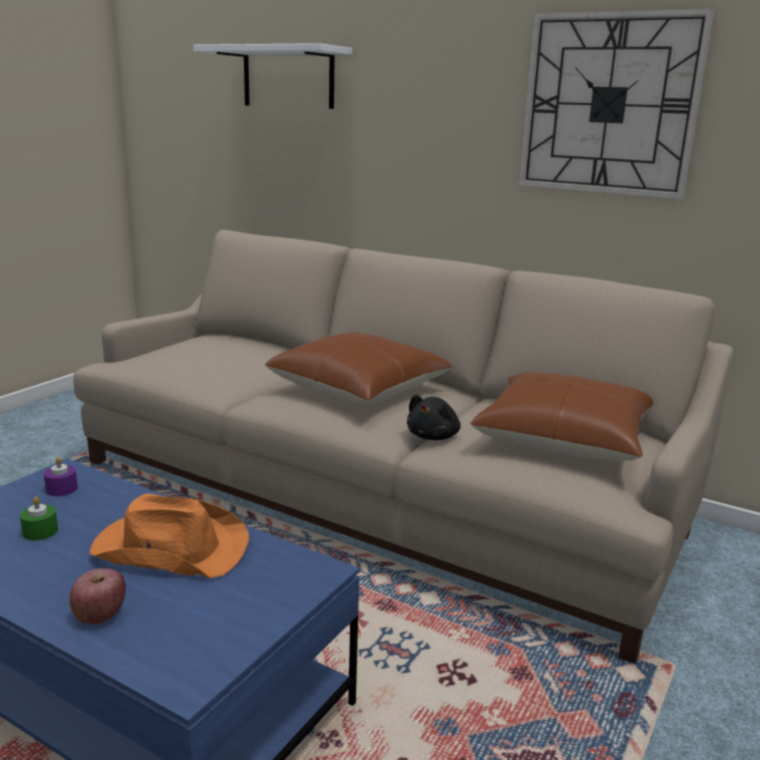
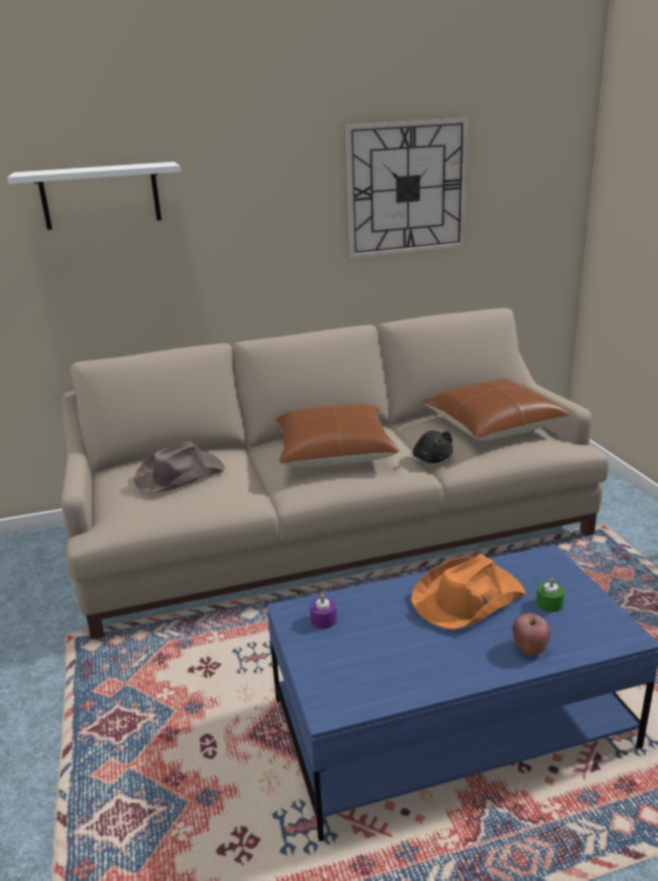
camera: 45 degrees left, 5 degrees up
green candle [20,497,58,541] -> green candle moved to [536,578,565,612]
none -> brown hat [134,442,225,493]

